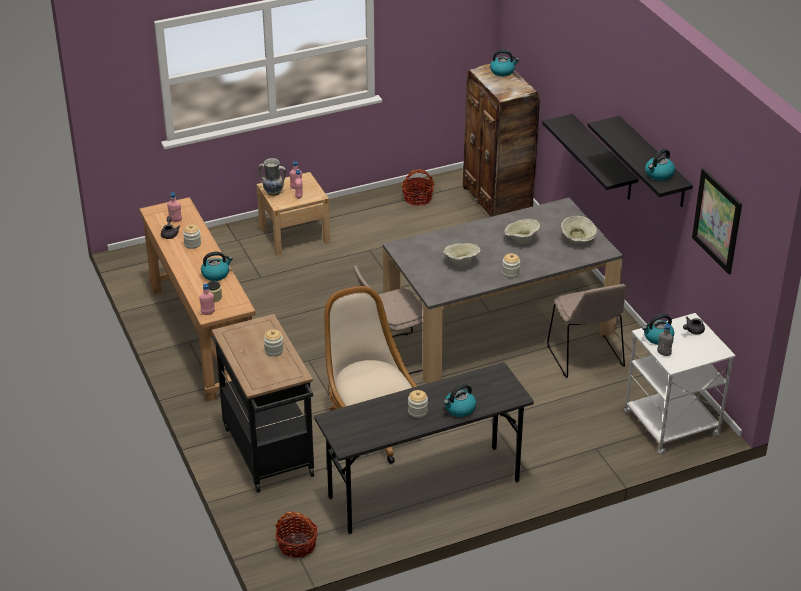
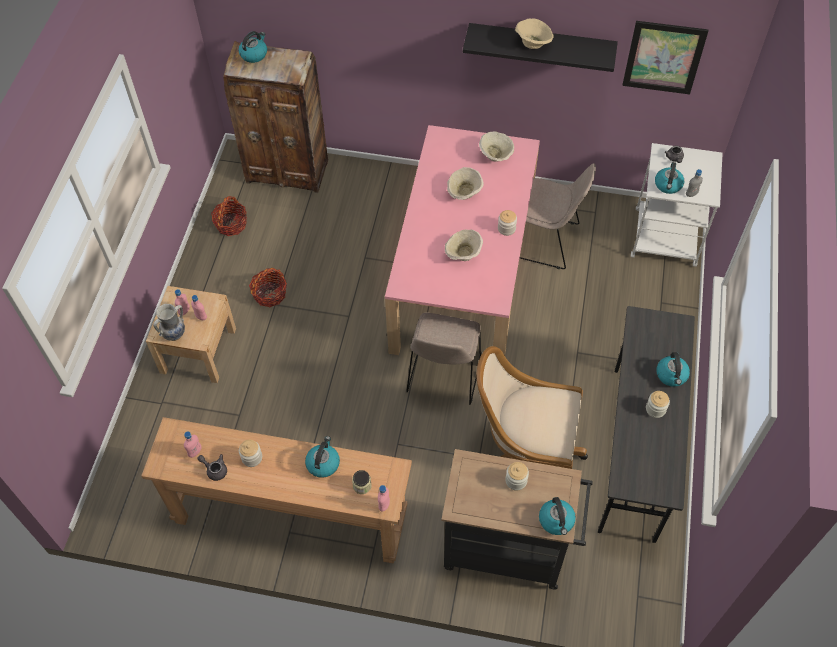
camera: 55 degrees left, 20 degrees up
basket [275,511,318,558] -> basket moved to [249,268,287,307]
grey dining table [383,198,623,384] -> pink dining table [385,125,540,355]
black shelf [542,114,638,200] -> none
kettle [645,149,675,181] -> kettle moved to [539,497,576,535]
none -> beige bowl [515,19,554,49]

